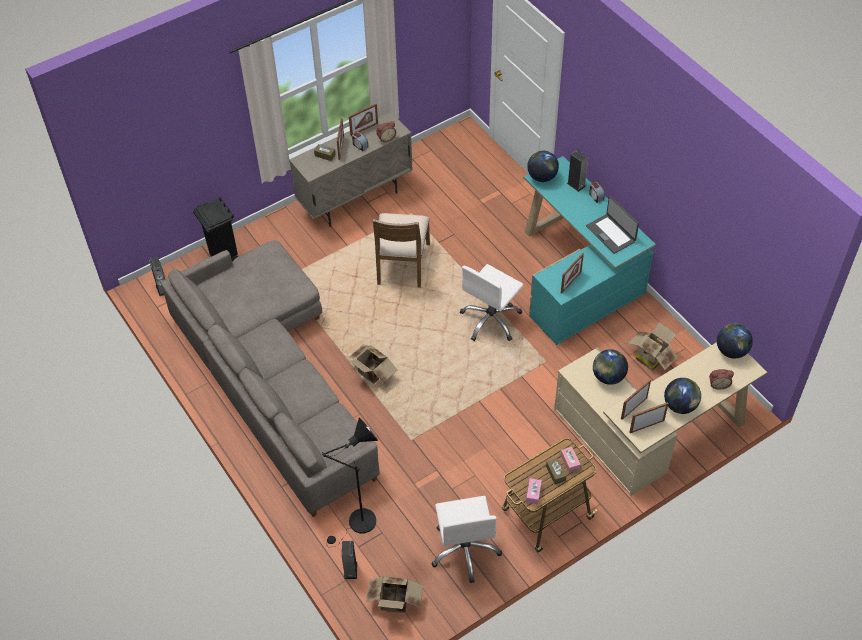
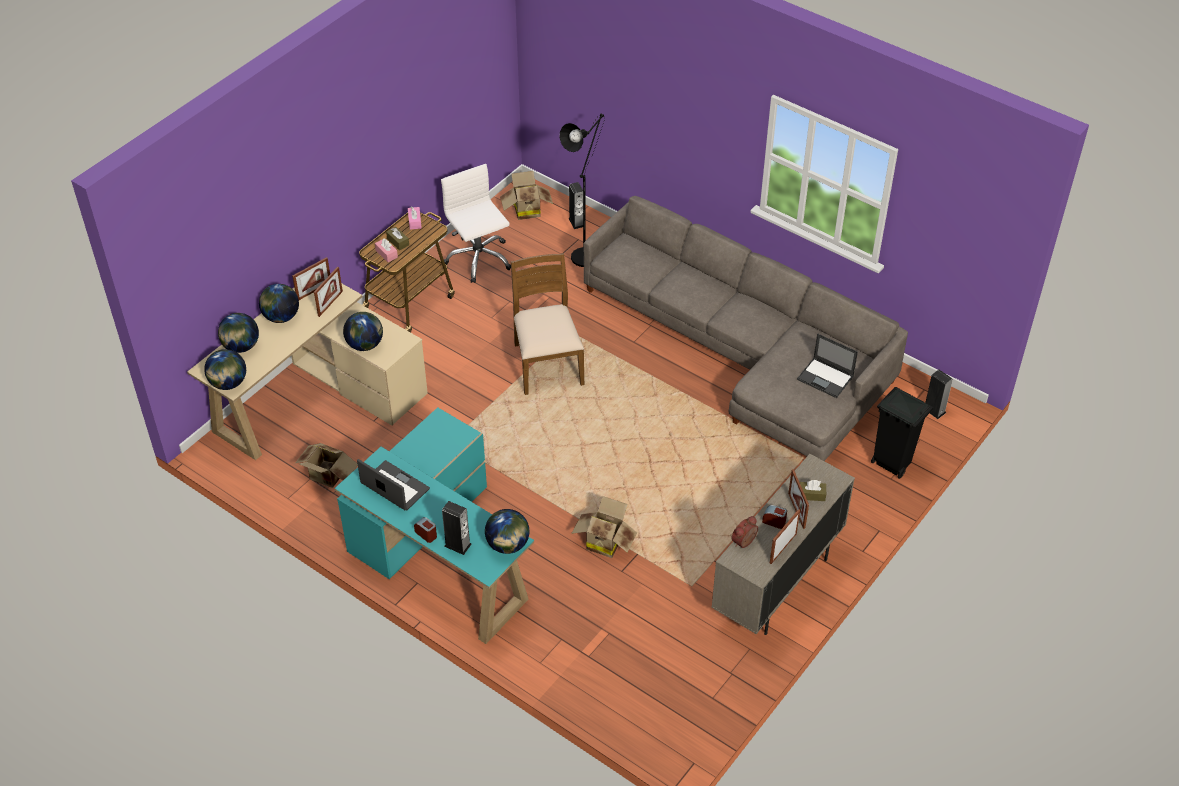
camera: 160 degrees right, 5 degrees down
cardboard box [348,345,397,384] -> cardboard box moved to [571,496,637,558]
brown chair [373,213,430,288] -> brown chair moved to [511,253,584,395]
white office chair [460,264,524,341] -> none
picture frame [561,253,584,293] -> none
alarm clock [709,369,734,390] -> globe [218,313,259,353]
none -> laptop [797,333,858,398]

